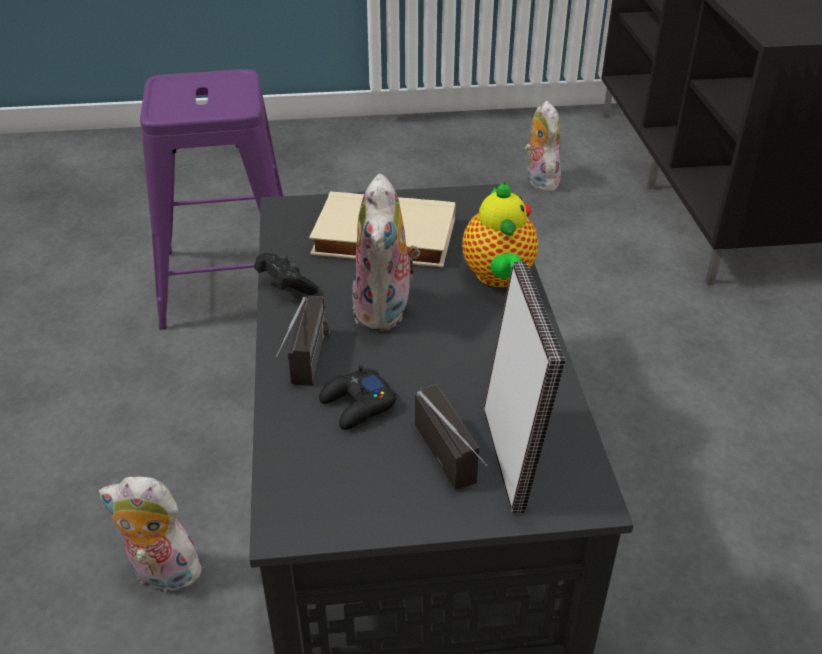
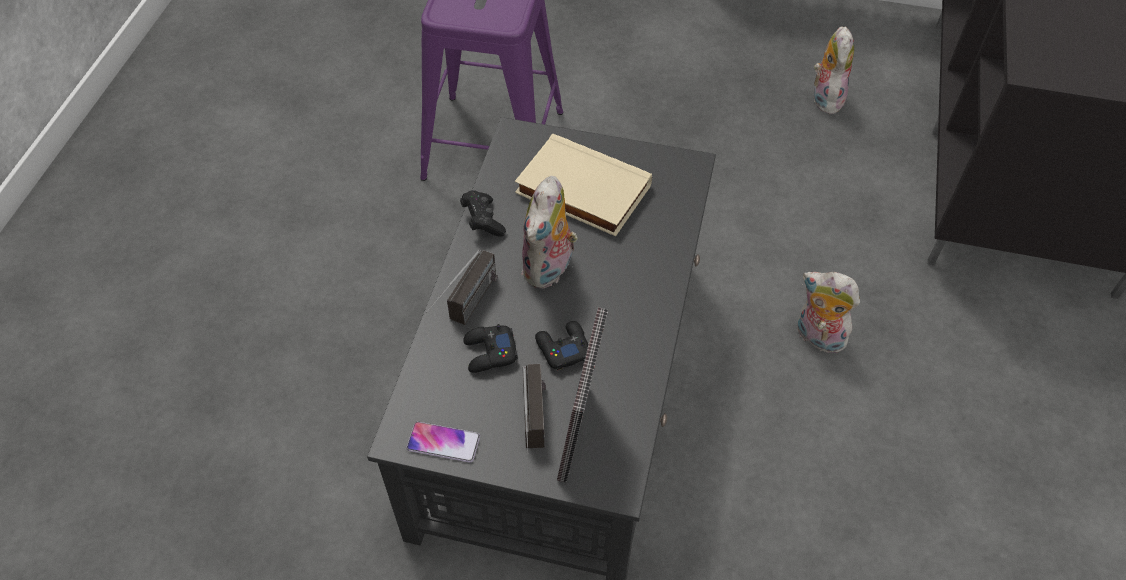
camera: 20 degrees right, 15 degrees up
plush toy [99,476,205,592] -> plush toy moved to [797,272,860,353]
teapot [462,182,538,287] -> none
none -> phone [406,422,480,462]
none -> black game controller [535,321,588,370]

